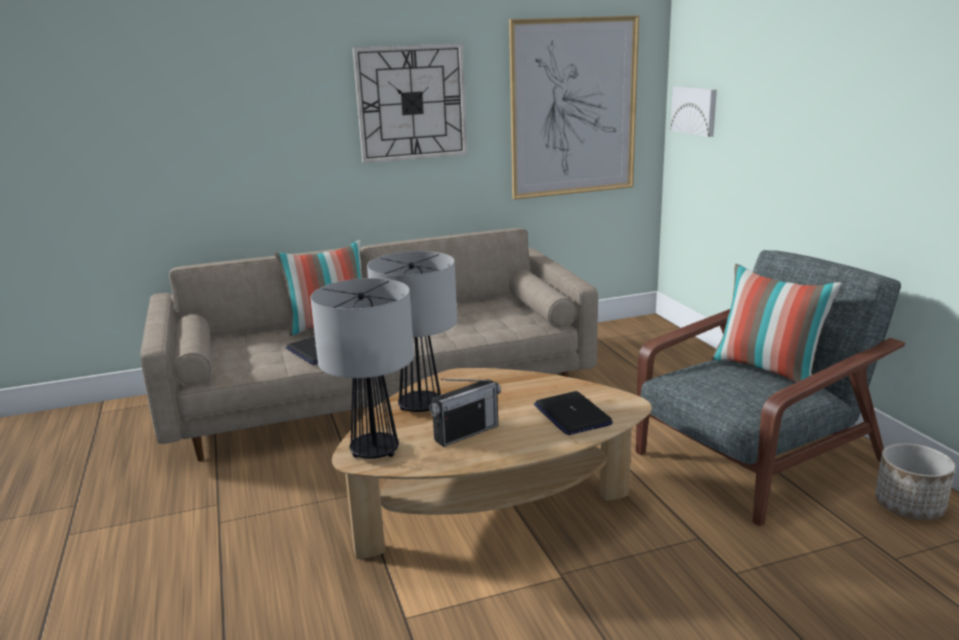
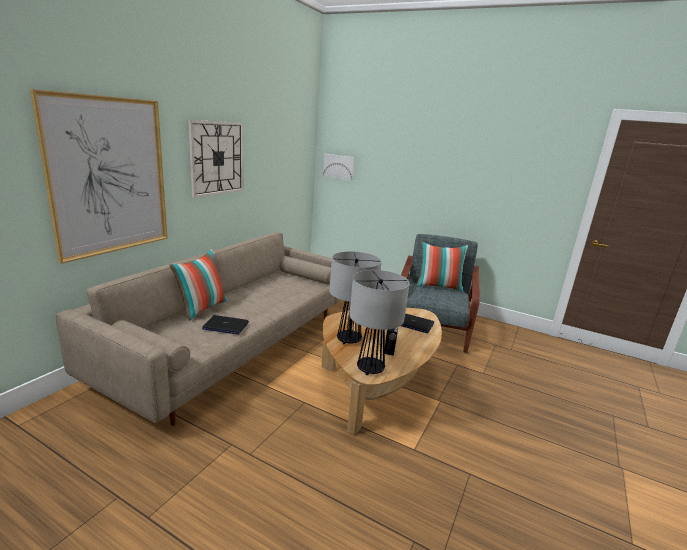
camera: 45 degrees left, 0 degrees up
picture [509,15,639,200] -> picture moved to [30,89,168,264]
planter [875,443,955,520] -> none

